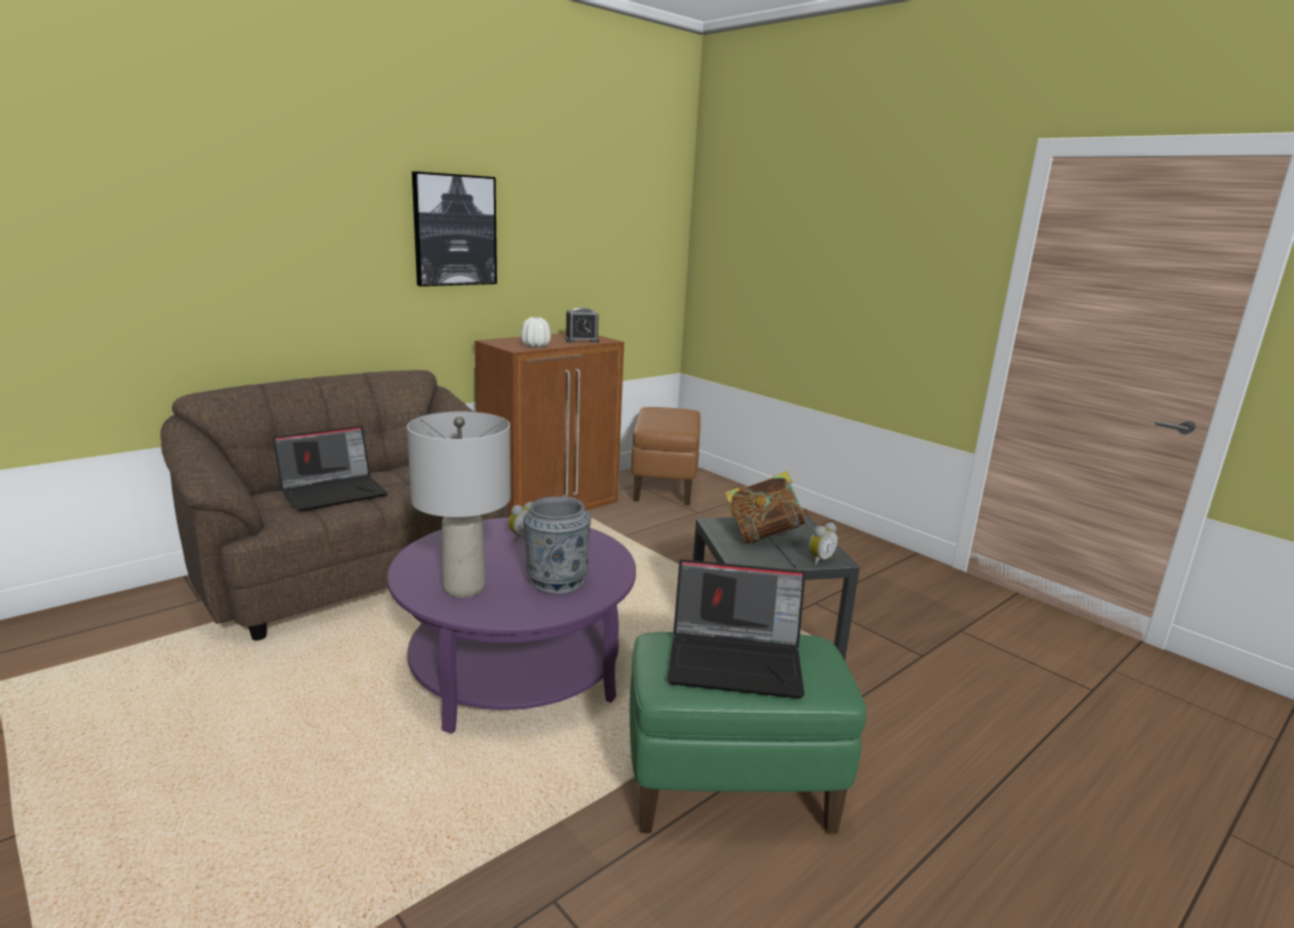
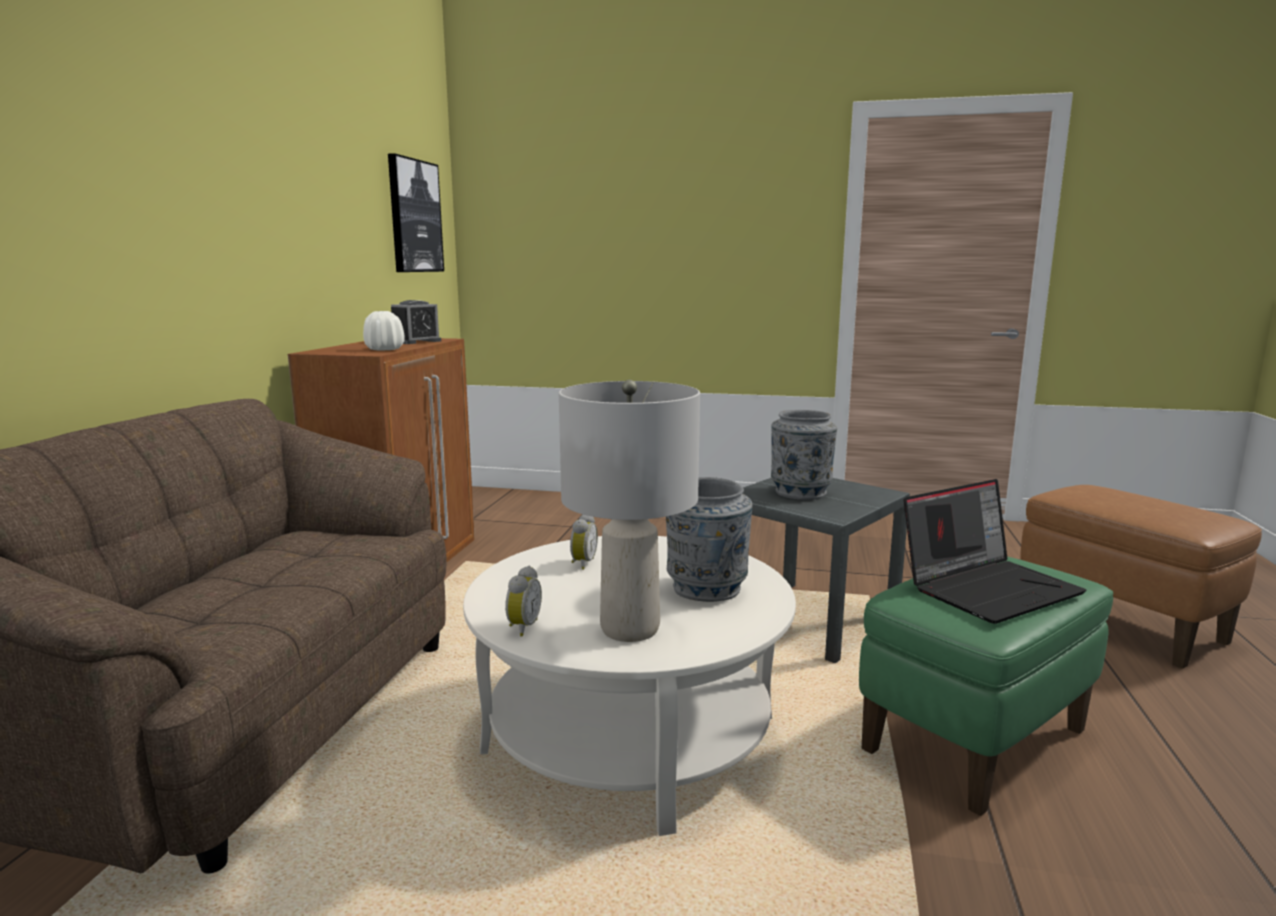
camera: 35 degrees left, 5 degrees down
laptop [273,426,388,512] -> none
purple coffee table [387,518,636,734] -> white coffee table [463,536,796,836]
picture [412,171,497,286] -> picture moved to [388,153,444,272]
brown ottoman [631,407,701,505] -> brown ottoman moved to [1020,485,1262,669]
book [725,471,811,544] -> grey vase [771,410,837,500]
alarm clock [809,522,838,565] -> alarm clock moved to [505,566,542,637]

